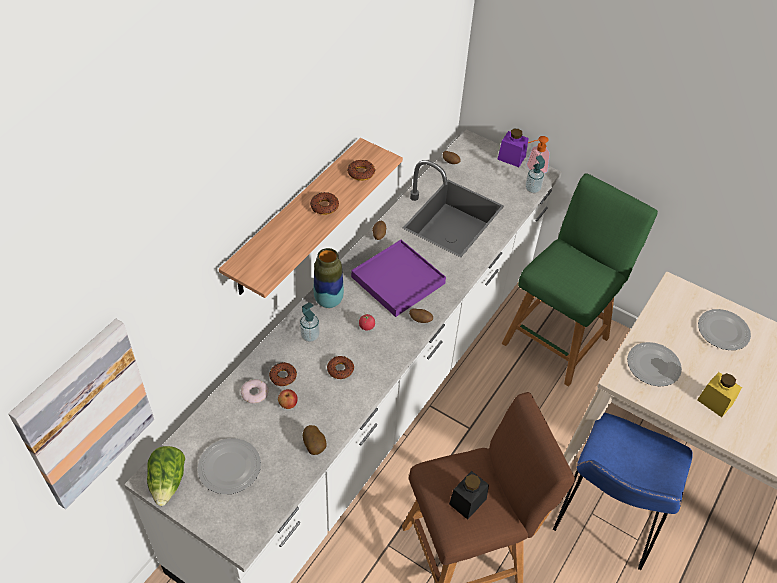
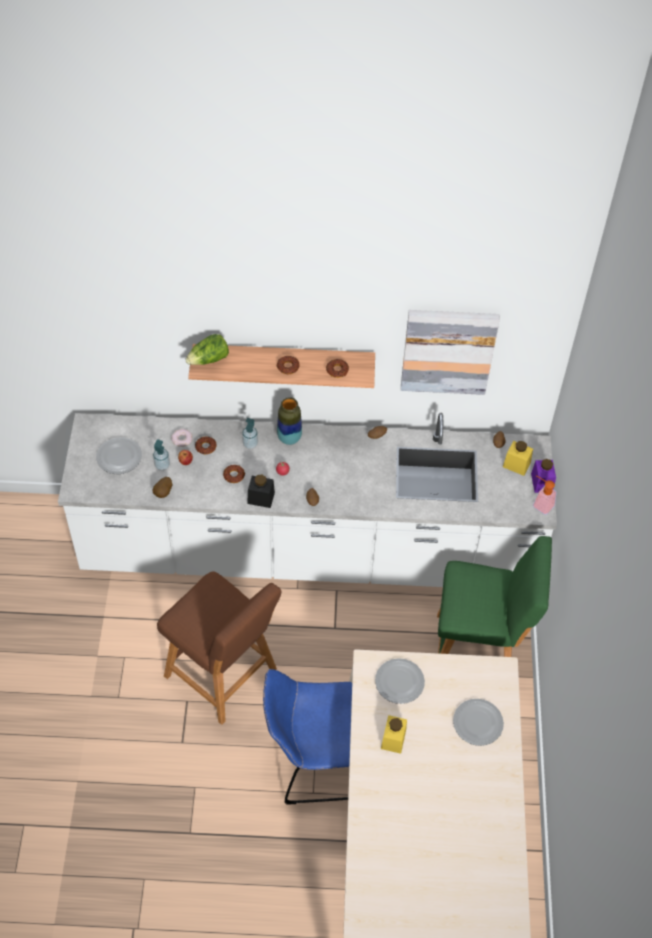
camera: 60 degrees right, 5 degrees up
picture [8,319,154,509] -> picture moved to [401,310,500,395]
lettuce [147,446,185,506] -> lettuce moved to [185,334,229,365]
purple tray [351,240,446,317] -> none
black jar [449,471,489,520] -> black jar moved to [247,474,275,508]
soap dispenser [525,155,545,193] -> soap dispenser moved to [153,439,170,471]
none -> yellow jar [503,441,533,476]

